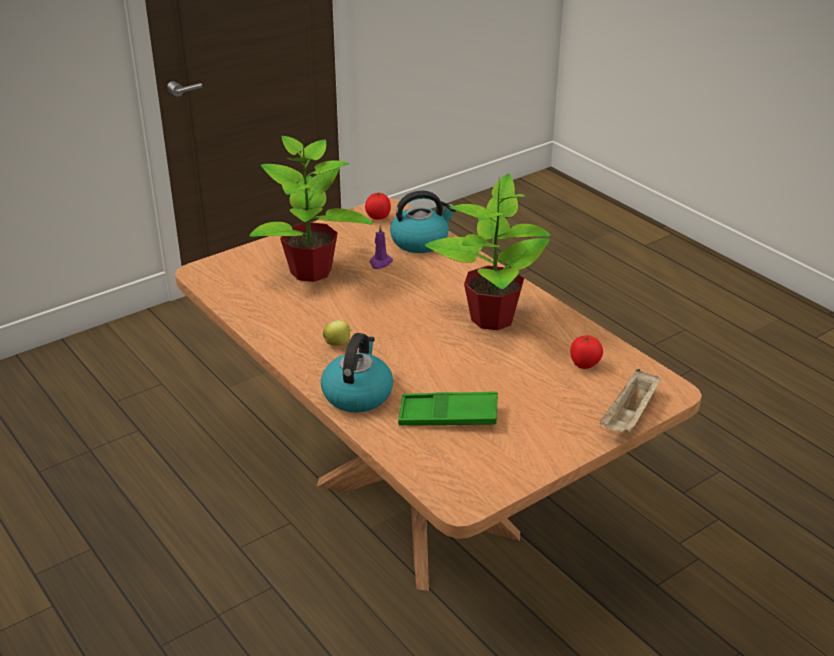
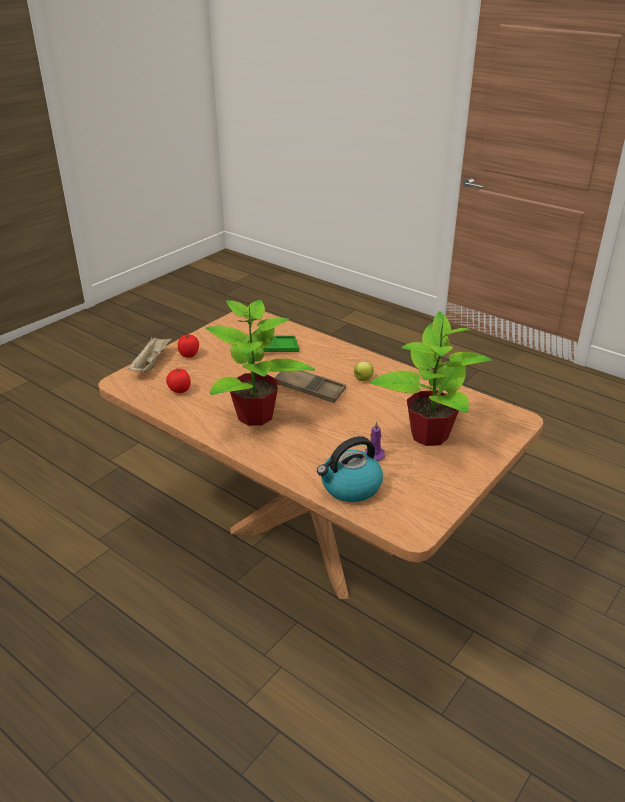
camera: 165 degrees right, 0 degrees up
kettle [321,333,393,413] -> none
tomato [365,192,391,220] -> tomato moved to [178,334,199,358]
none -> brown tray [274,370,346,403]

